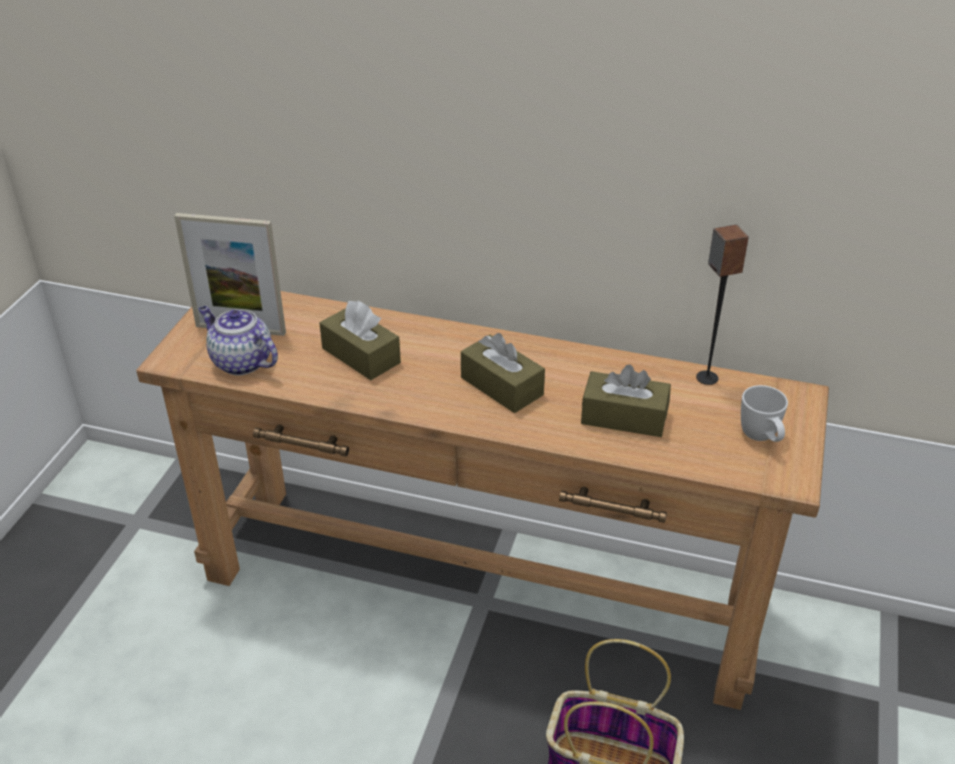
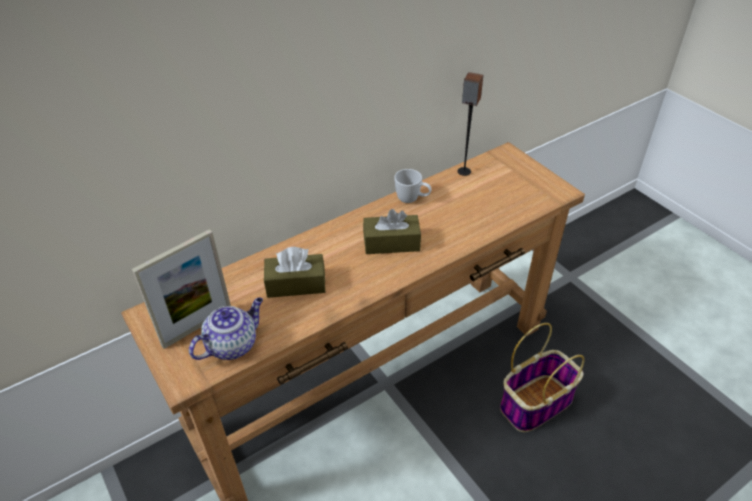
camera: 50 degrees left, 5 degrees up
teapot [199,306,278,376] -> teapot turned 150 degrees clockwise [189,297,263,360]
brown tissue box [581,364,671,437] -> none
white mug [741,385,788,442] -> white mug moved to [394,169,432,203]

